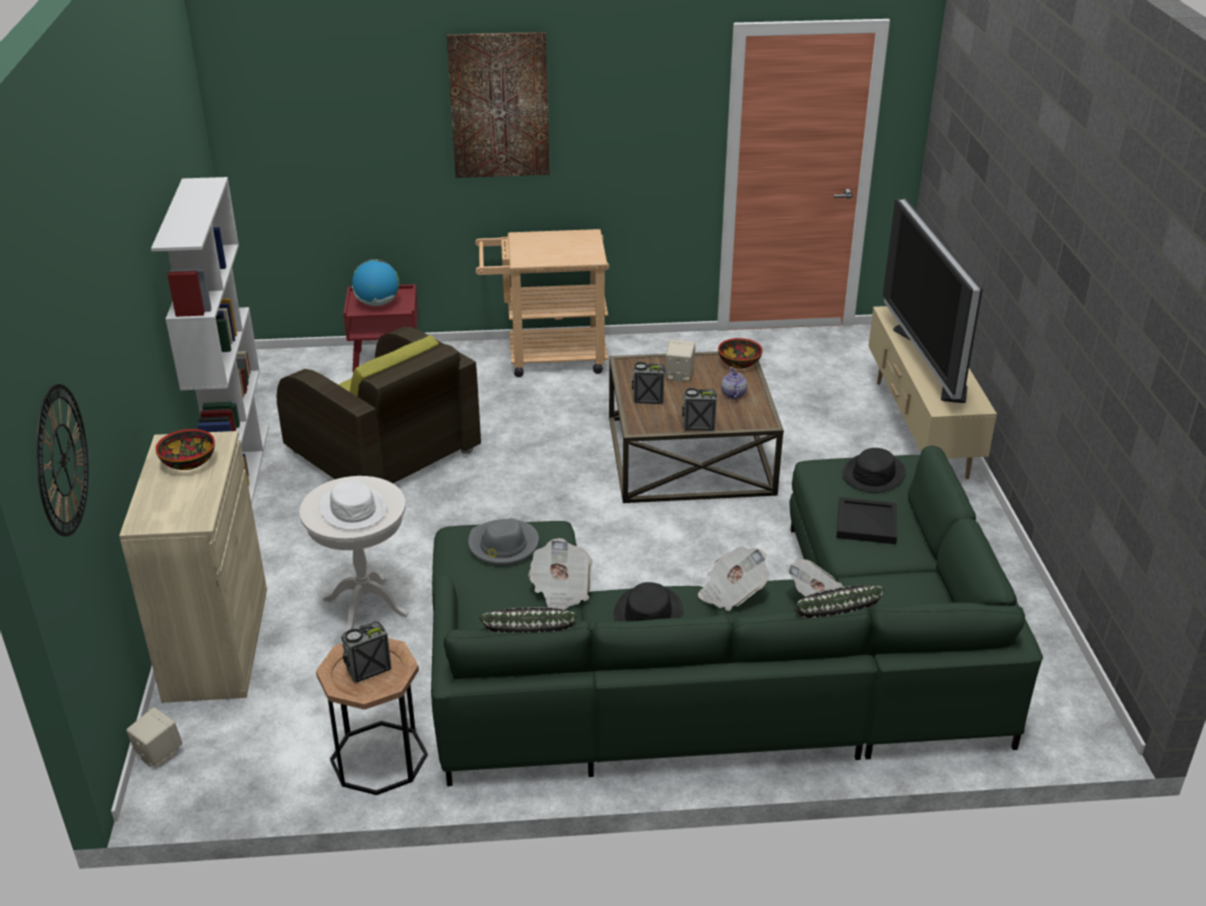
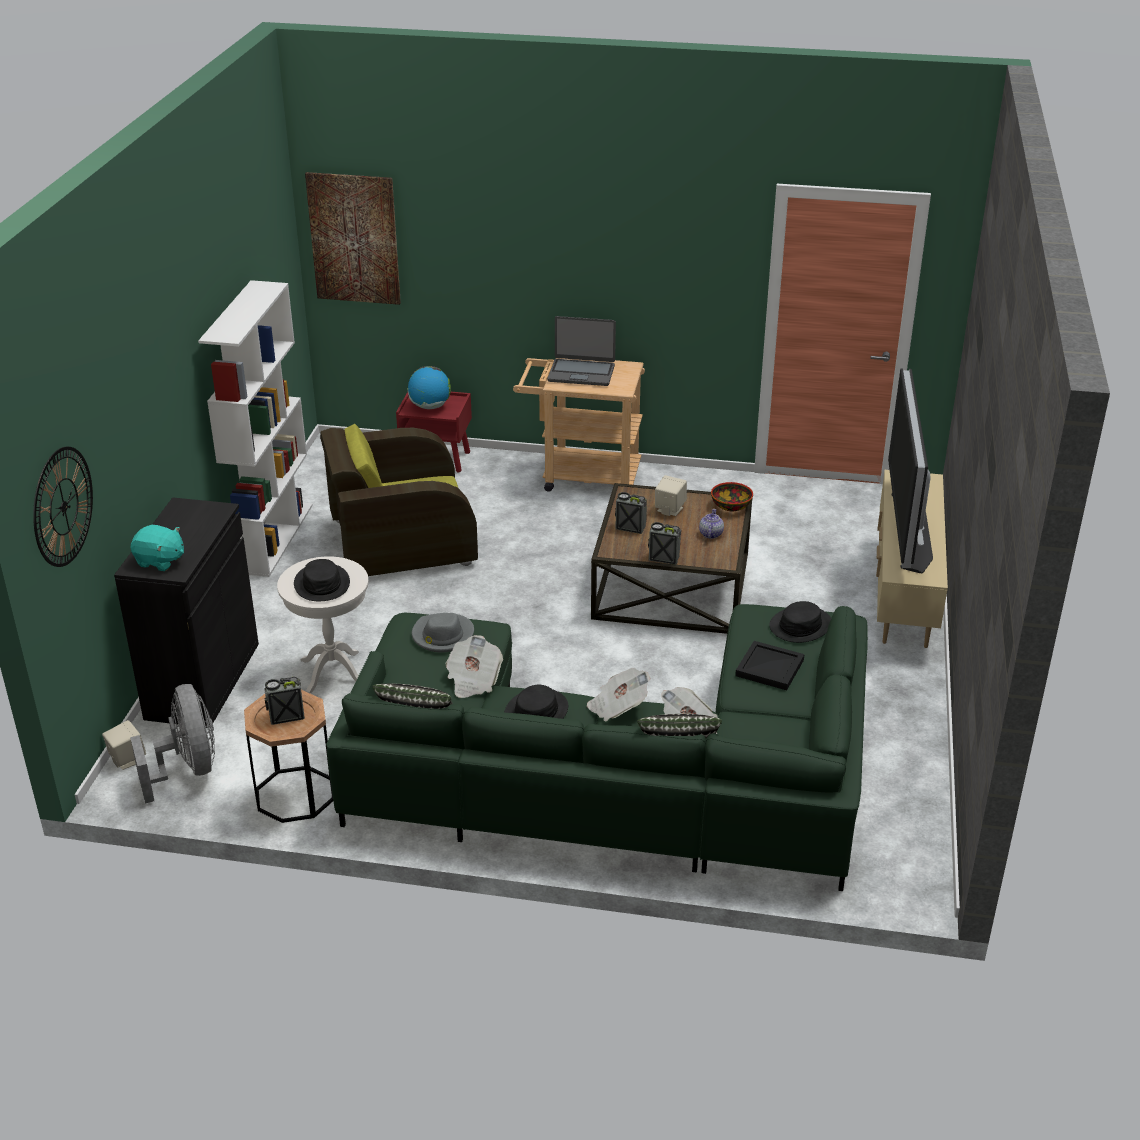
camera: 15 degrees right, 0 degrees up
beige cabinet [119,431,267,703] -> black cabinet [114,498,259,728]
bowl [155,429,215,470] -> none
brown armchair [277,327,481,483] -> brown armchair turned 105 degrees clockwise [320,424,478,576]
white hat [319,480,387,530] -> black hat [294,559,350,601]
picture [446,32,550,178] -> picture moved to [305,172,401,305]
none -> grey fan [130,684,215,803]
none -> turquoise plush toy [131,525,184,571]
none -> laptop [547,316,616,386]

